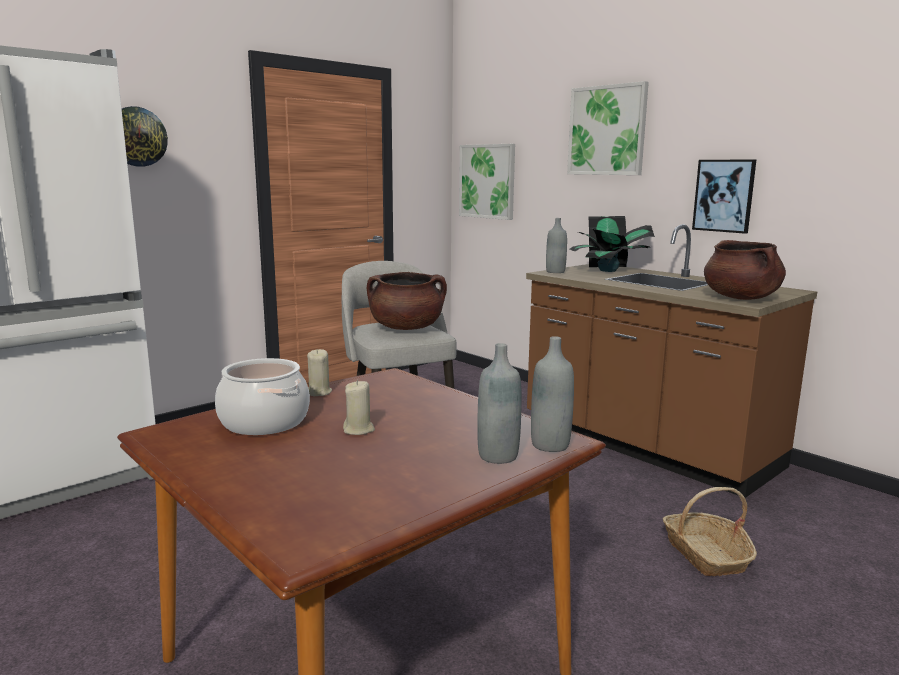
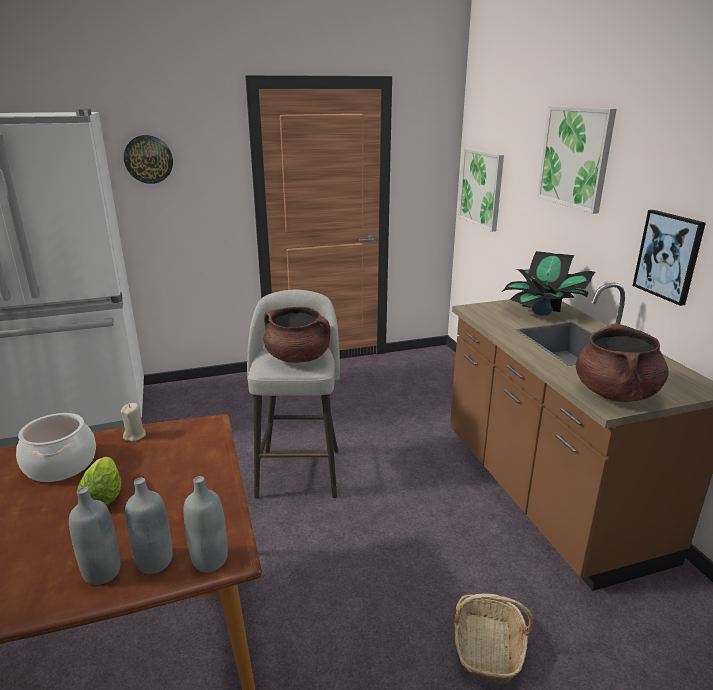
camera: 25 degrees right, 10 degrees up
beige candle [343,380,375,435] -> lettuce [78,457,121,505]
grey bottle [546,218,567,273] -> grey bottle moved to [69,487,120,585]

